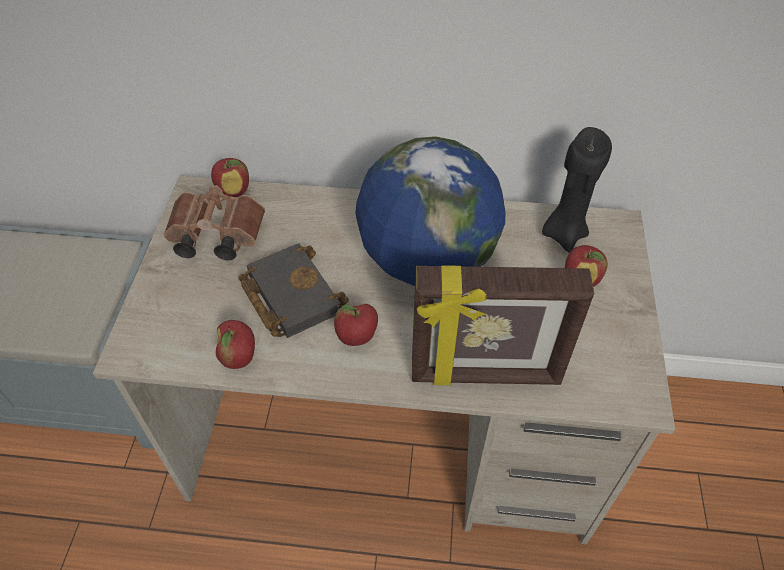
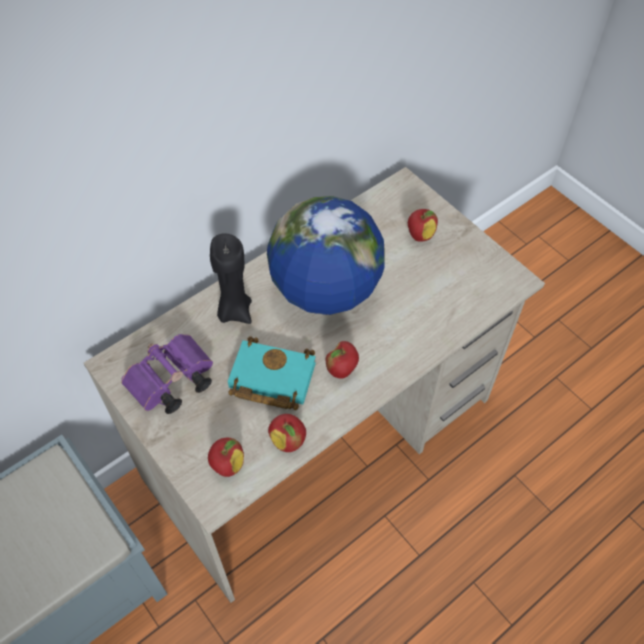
camera: 45 degrees left, 5 degrees up
brown binoculars [164,185,265,260] -> purple binoculars [121,334,213,414]
apple [211,158,249,197] -> apple moved to [208,438,244,477]
black book [238,243,349,338] -> turquoise book [228,336,316,410]
picture frame [412,265,594,386] -> none
black candle [542,127,612,253] -> black candle moved to [210,233,252,324]

